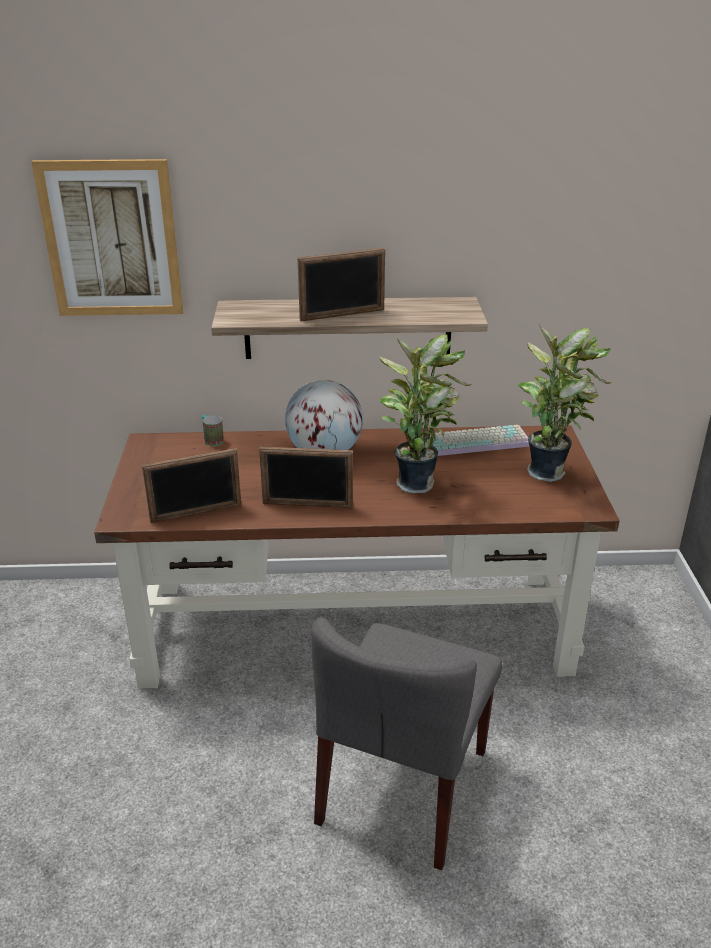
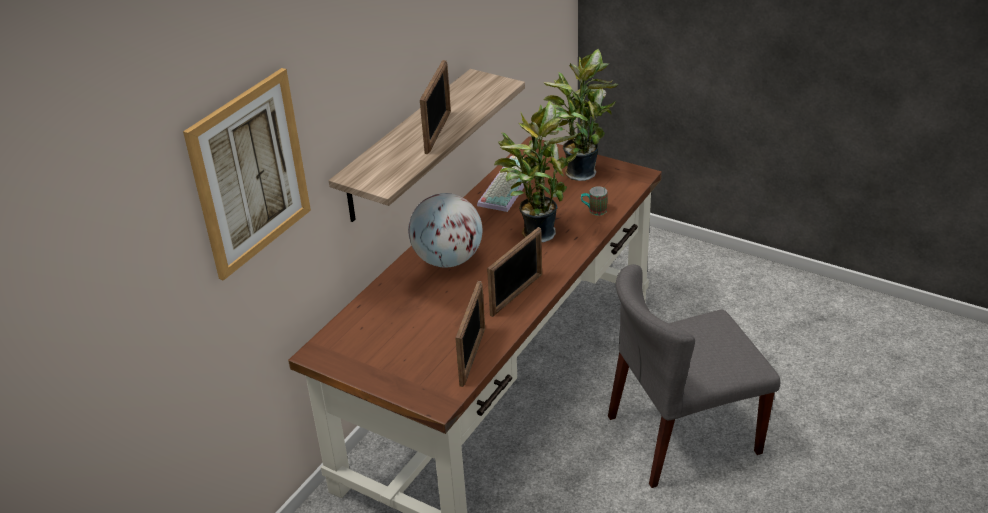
camera: 55 degrees left, 5 degrees up
mug [202,415,224,446] -> mug moved to [581,186,607,215]
grey chair [311,618,502,871] -> grey chair turned 105 degrees clockwise [608,264,780,488]

